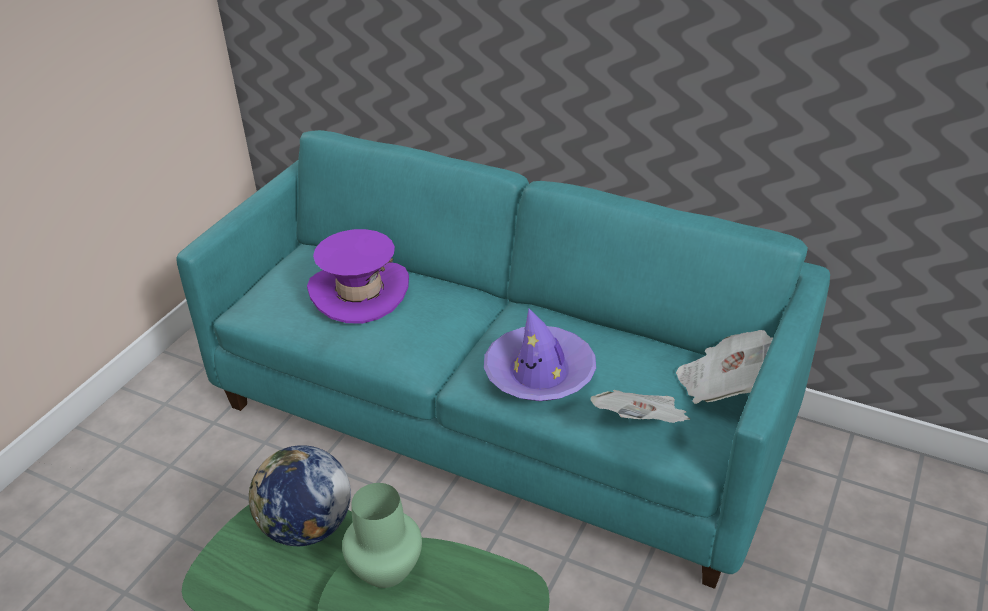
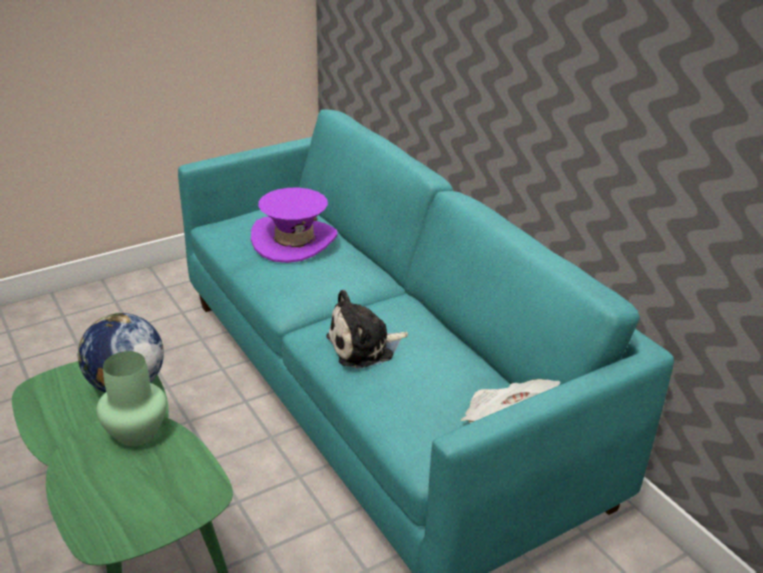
camera: 30 degrees right, 5 degrees down
purple hat [484,309,596,401] -> plush toy [326,290,408,369]
newspaper [590,390,690,423] -> none

